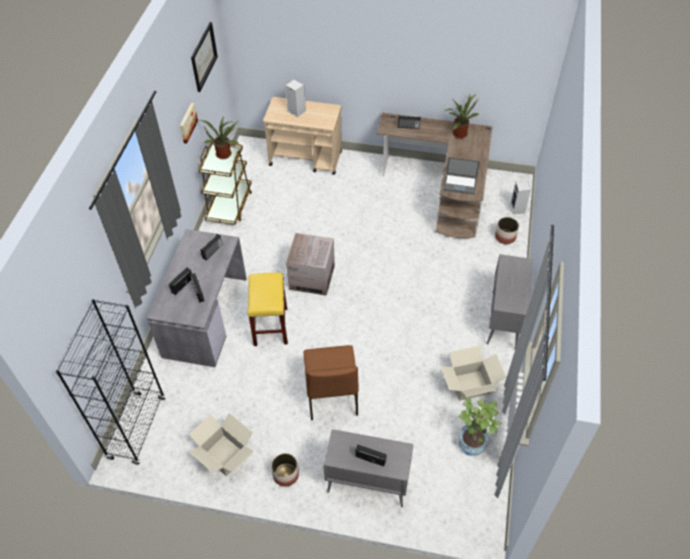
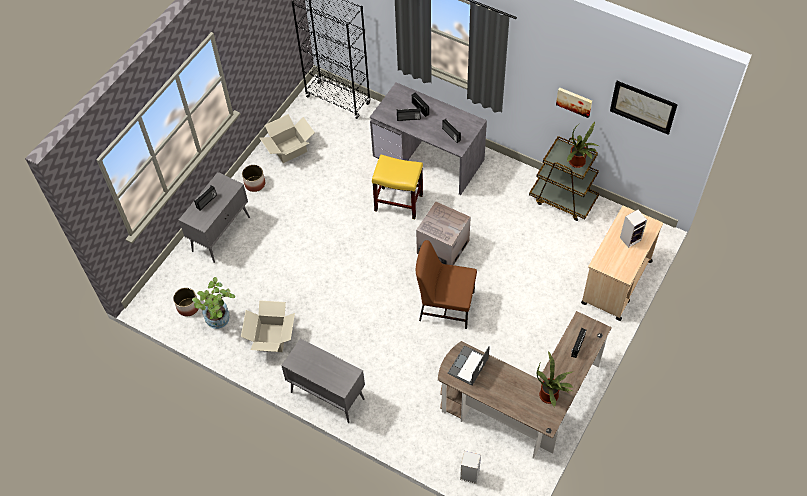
camera: 110 degrees right, 5 degrees up
brown chair [304,345,359,420] -> brown chair moved to [416,240,477,329]
planter [495,217,519,244] -> planter moved to [173,288,198,316]

